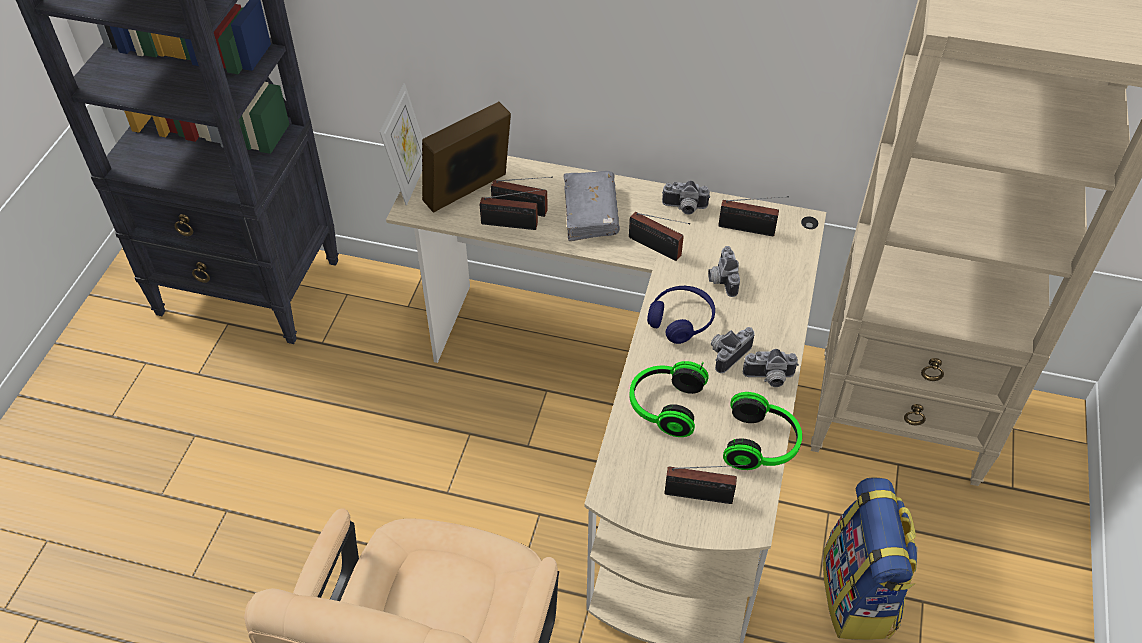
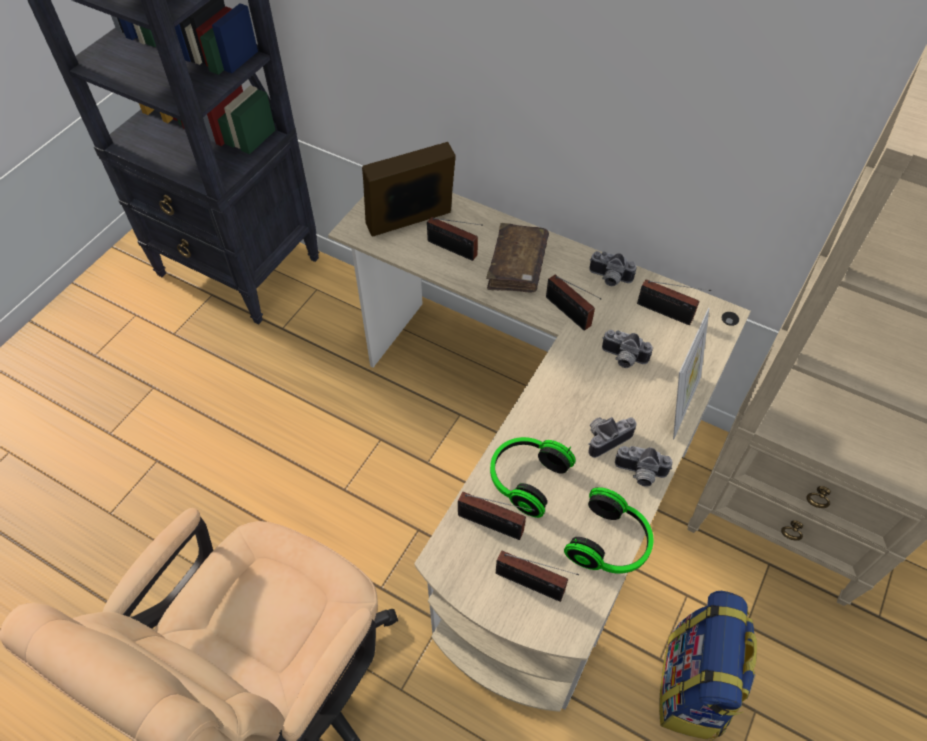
camera: 15 degrees right, 5 degrees up
picture frame [380,83,423,206] -> picture frame moved to [673,308,709,439]
radio [480,189,543,230] -> radio moved to [458,492,535,540]
grey book [564,171,620,241] -> brown book [486,223,549,293]
blue headphones [647,286,715,344] -> none
camera [708,246,740,297] -> camera turned 75 degrees counterclockwise [602,330,653,368]

